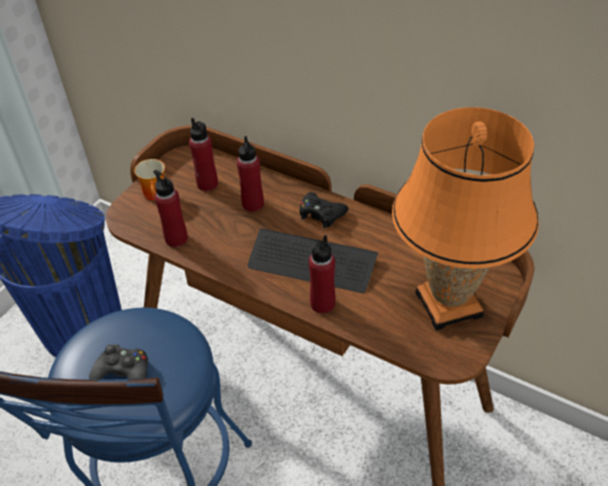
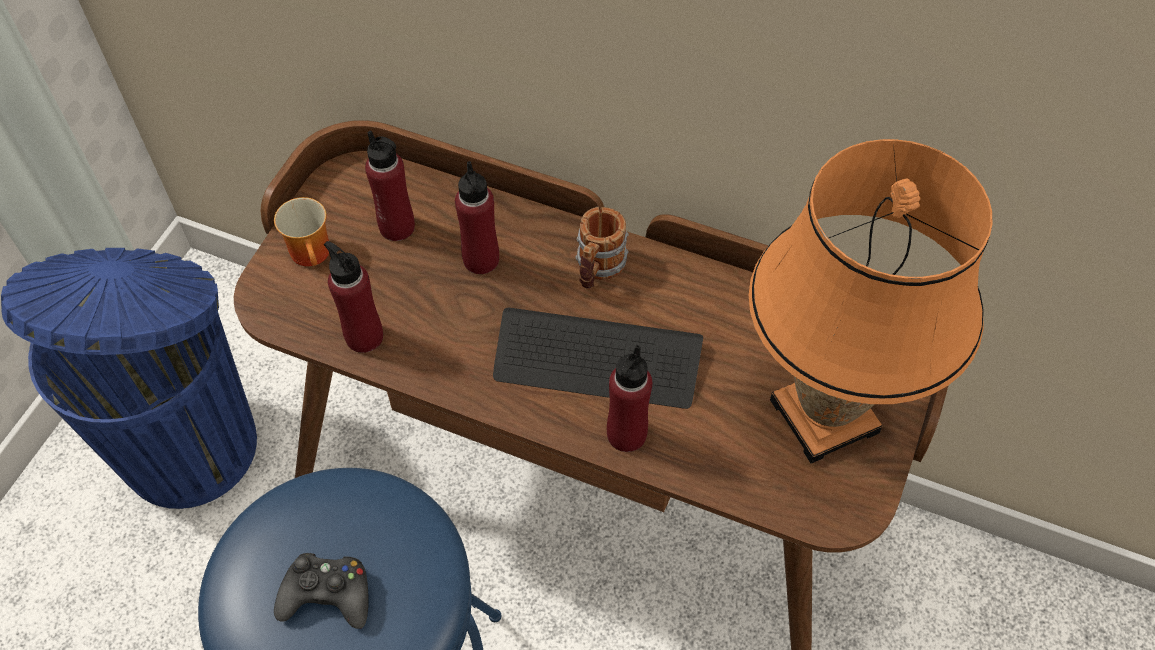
camera: 10 degrees left, 10 degrees up
black game controller [300,192,348,228] -> mug [576,207,629,289]

